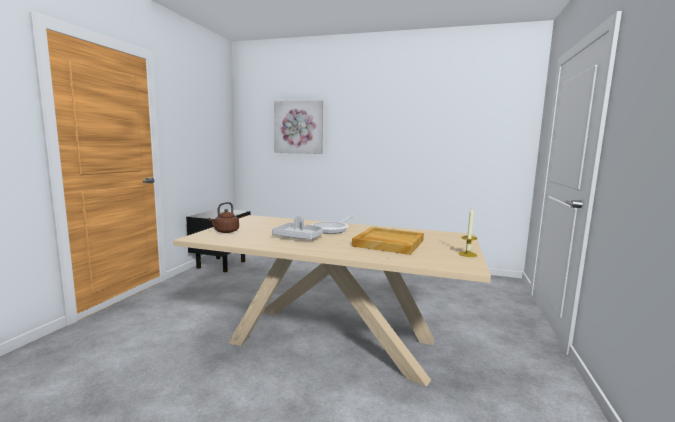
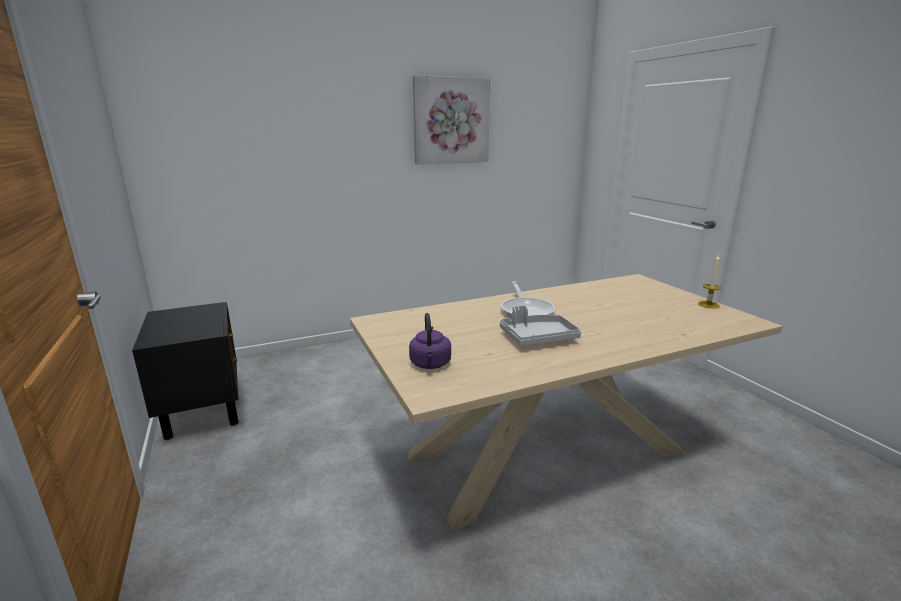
camera: 40 degrees left, 10 degrees up
brown kettle [209,202,239,233] -> purple kettle [409,313,451,369]
picture [274,100,323,154] -> picture moved to [413,75,490,164]
beige tray [352,227,424,255] -> none

